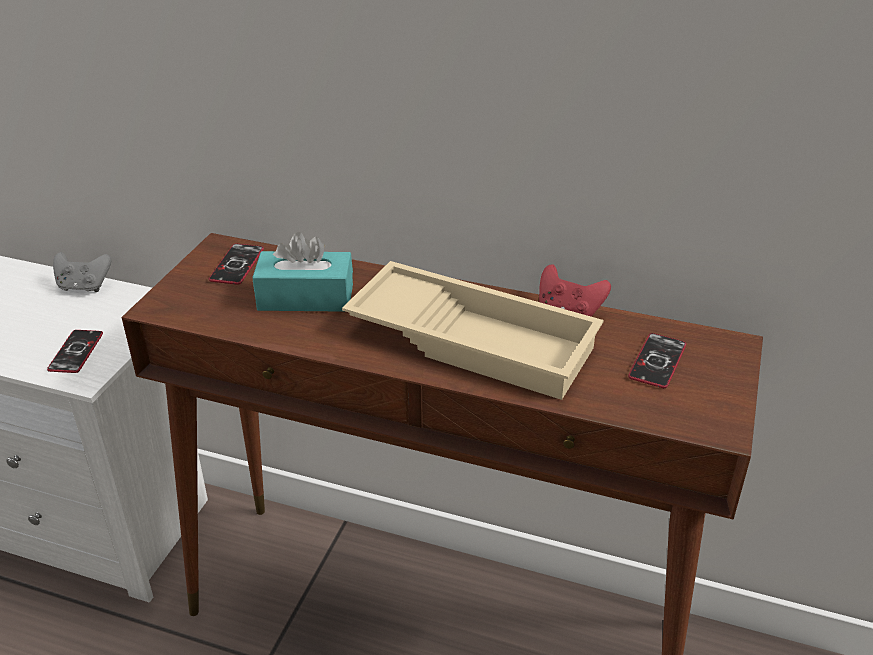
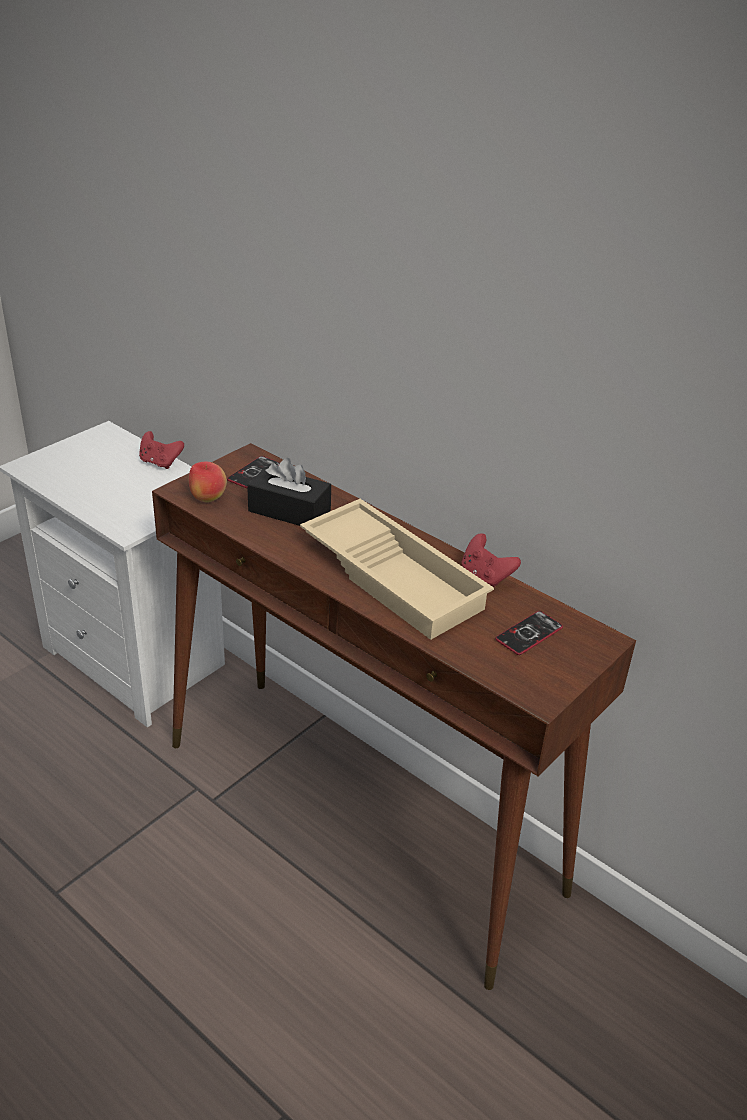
camera: 20 degrees right, 0 degrees up
phone [47,330,103,373] -> none
grey game controller [53,252,111,292] -> red game controller [139,431,184,469]
turquoise tissue box [252,232,353,312] -> black tissue box [247,458,331,526]
none -> apple [189,462,227,503]

